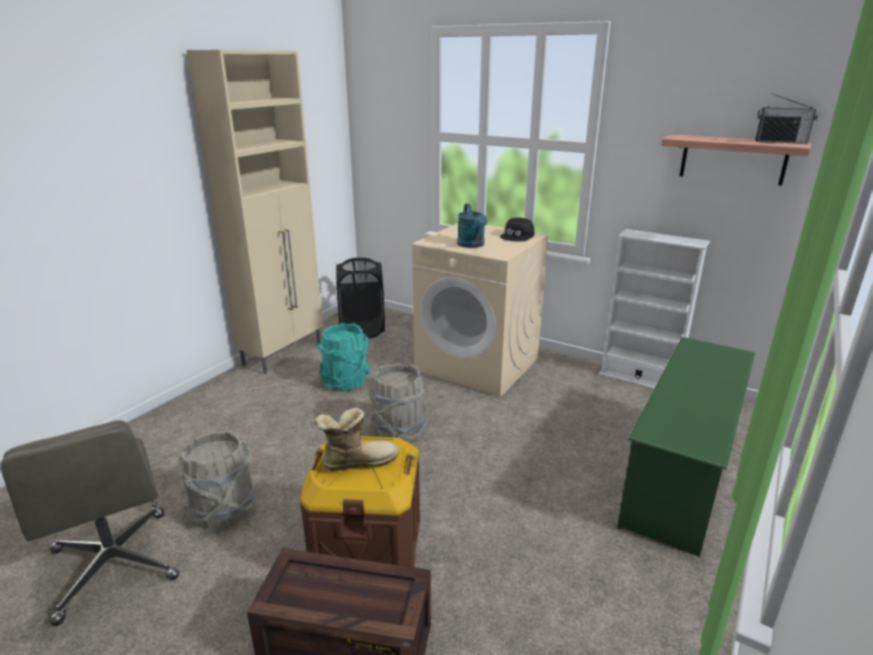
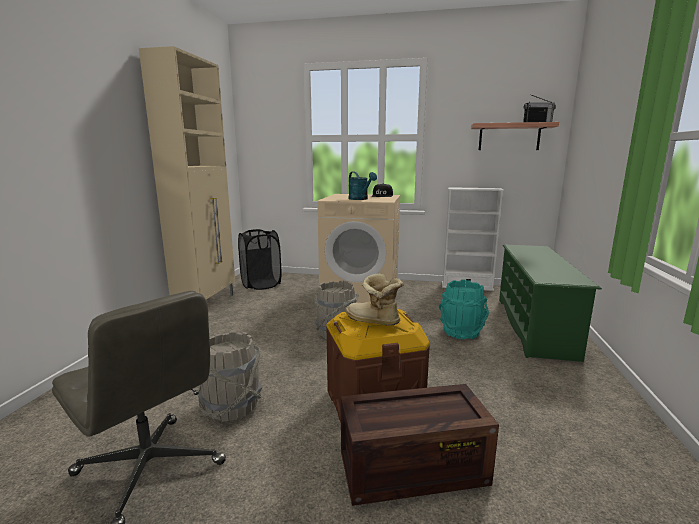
camera: 20 degrees left, 10 degrees down
boot [314,408,399,471] -> boot turned 105 degrees counterclockwise [345,274,404,326]
turquoise bucket [317,323,370,391] -> turquoise bucket moved to [438,279,489,339]

